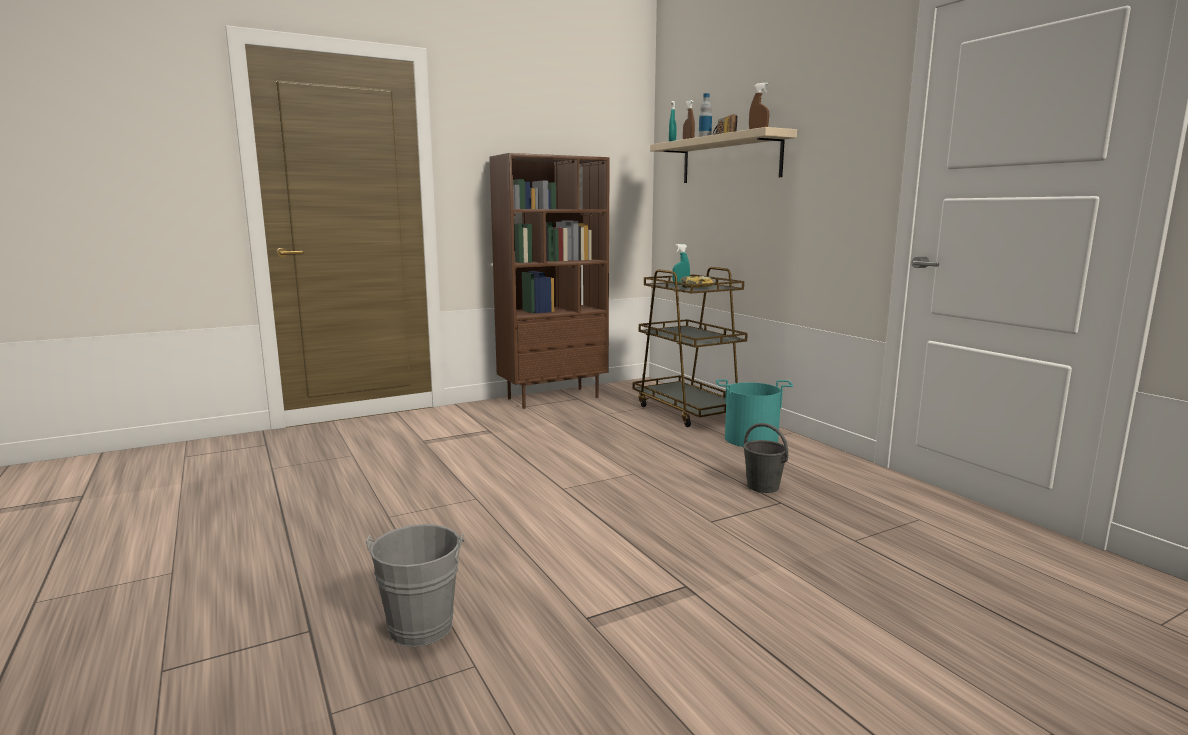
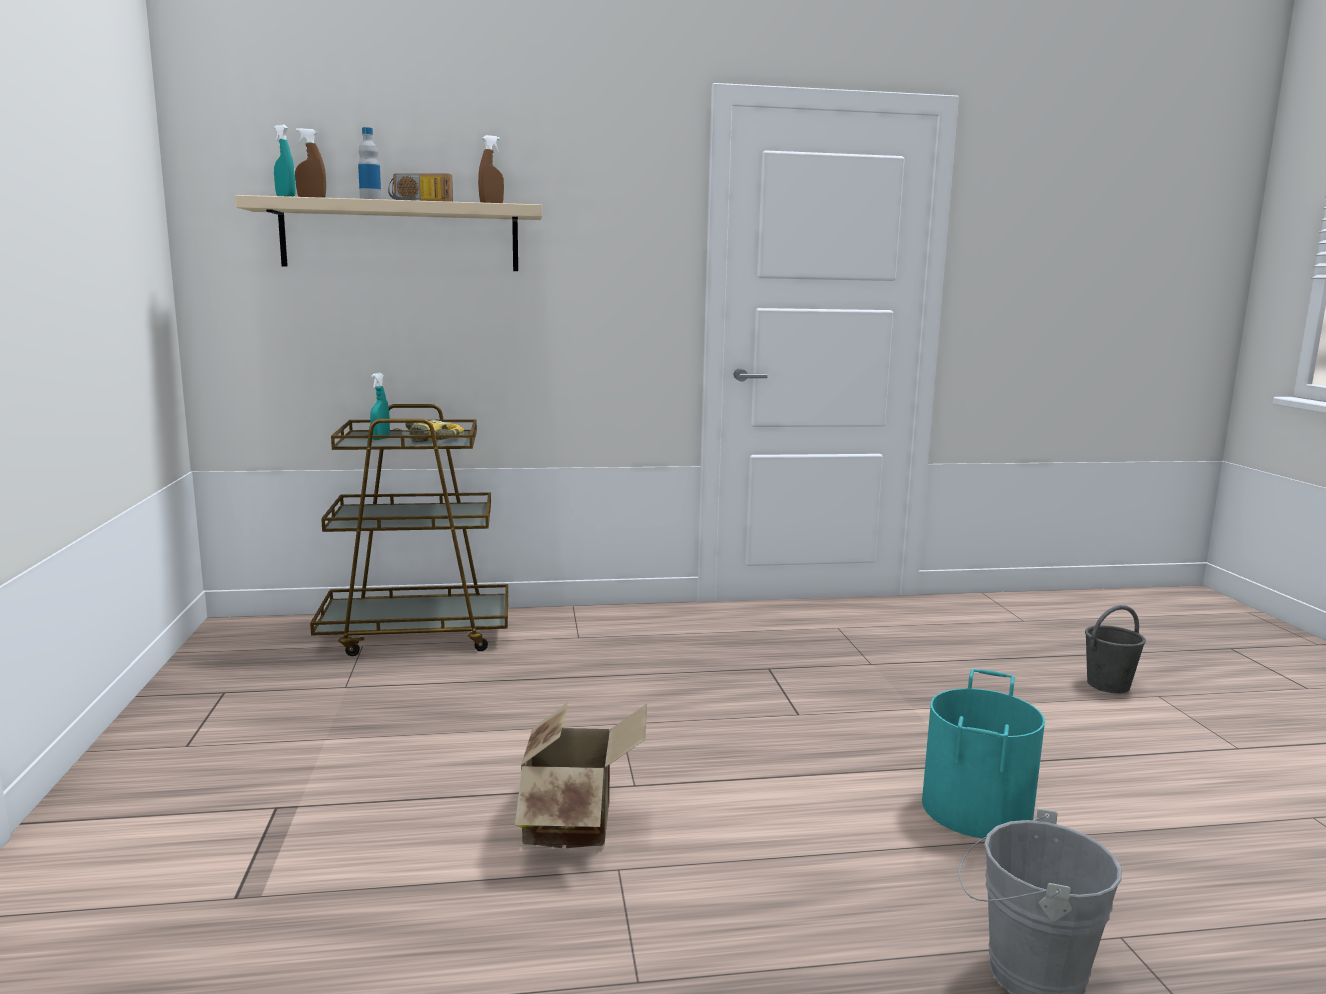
camera: 70 degrees left, 0 degrees up
brown bookcase [489,153,610,409] -> none
turquoise bucket [716,379,793,447] -> turquoise bucket moved to [922,669,1045,839]
grey bucket [743,423,788,493] -> grey bucket moved to [1085,605,1146,693]
none -> cardboard box [515,702,647,848]

